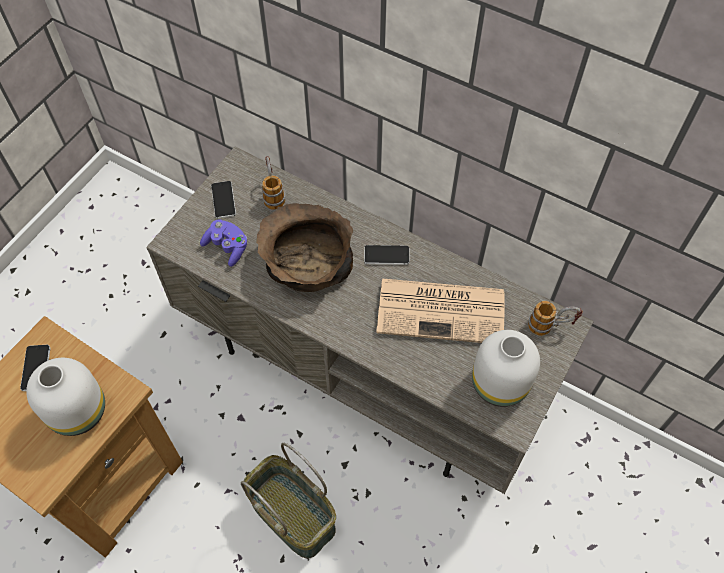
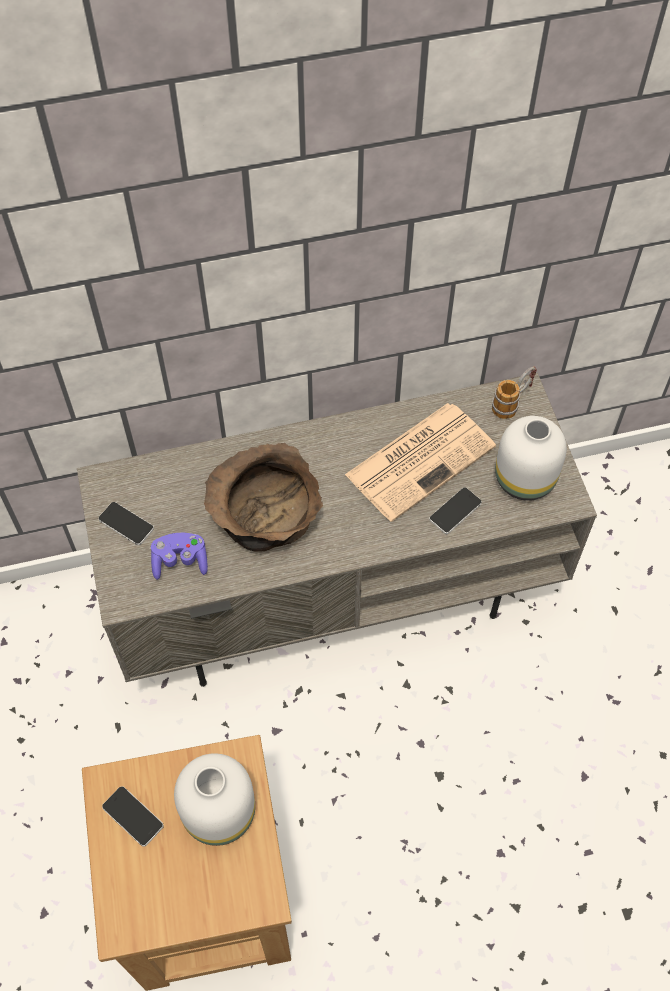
camera: 45 degrees left, 0 degrees up
basket [241,443,336,558] -> none
mug [261,156,285,209] -> none
phone [364,245,410,265] -> phone moved to [429,487,482,534]

